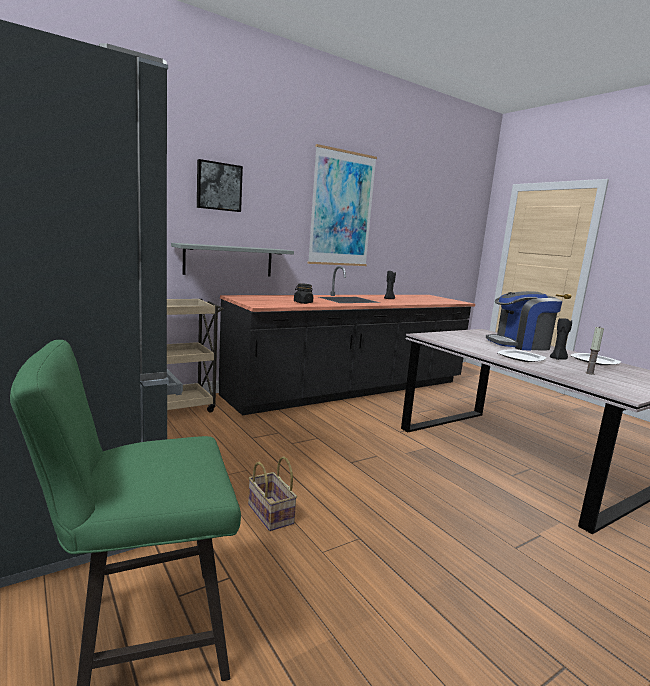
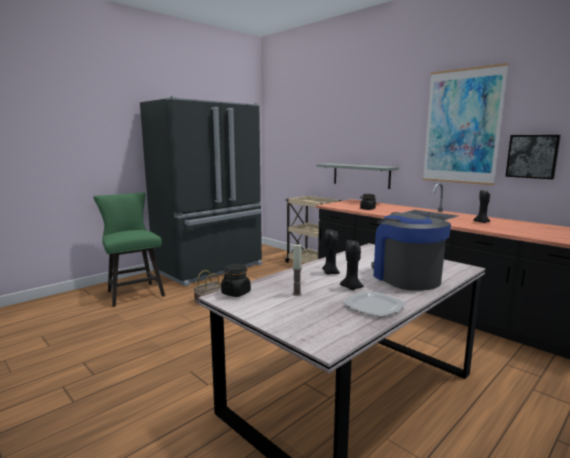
camera: 80 degrees right, 0 degrees up
picture [197,159,243,212] -> picture moved to [505,135,561,179]
plate [497,349,546,362] -> black candle [322,229,340,275]
none -> black jar [221,264,251,297]

